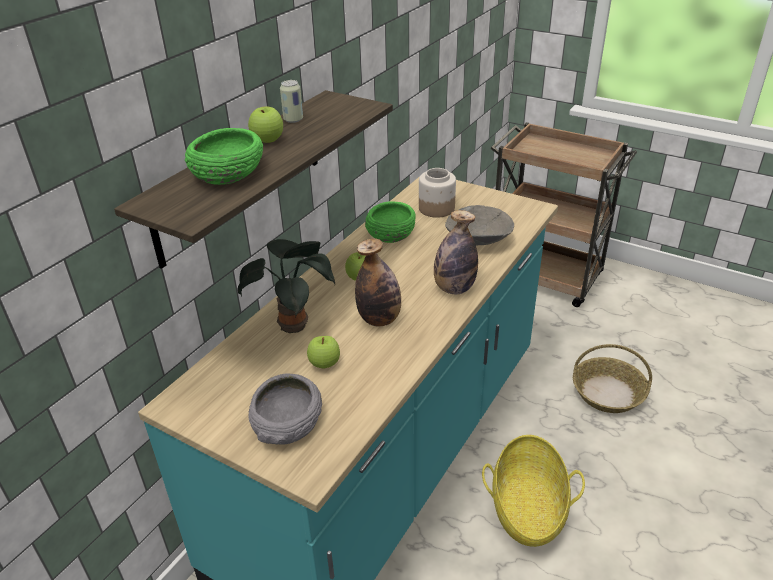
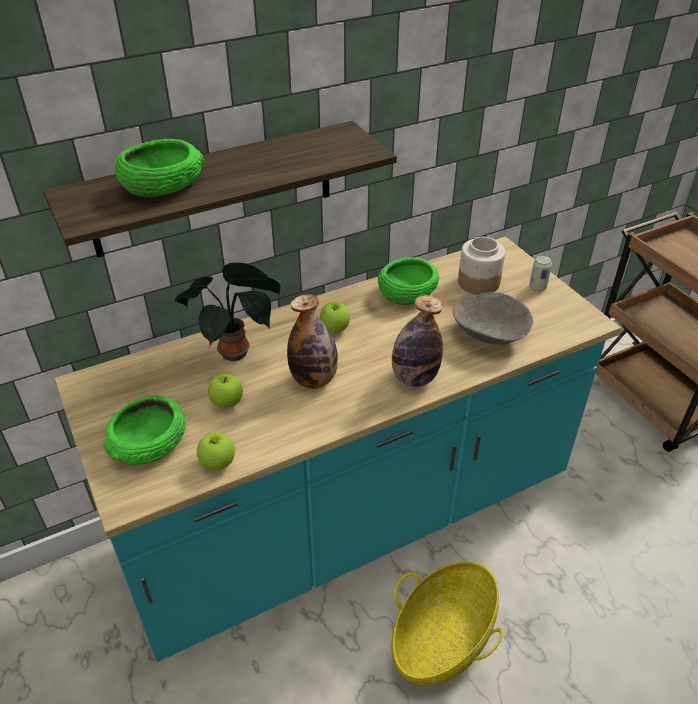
camera: 30 degrees right, 5 degrees up
apple [248,106,283,143] -> apple moved to [197,432,235,470]
grey bowl [248,373,322,445] -> green bowl [103,395,186,465]
can [280,80,303,123] -> can moved to [529,256,552,291]
basket [573,344,652,413] -> none

